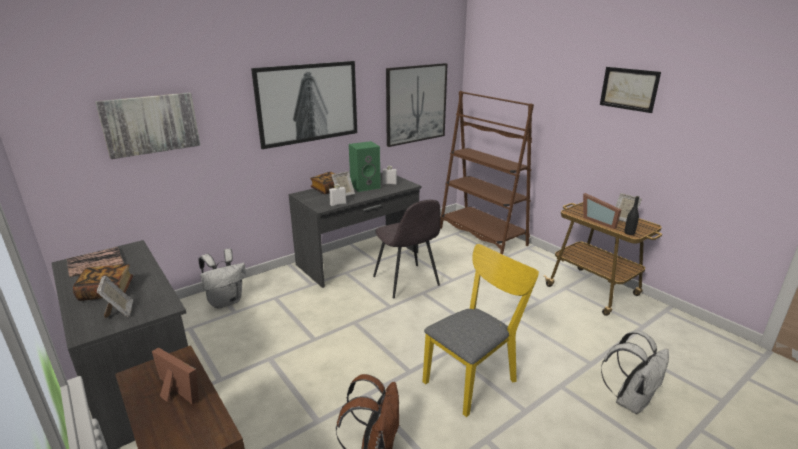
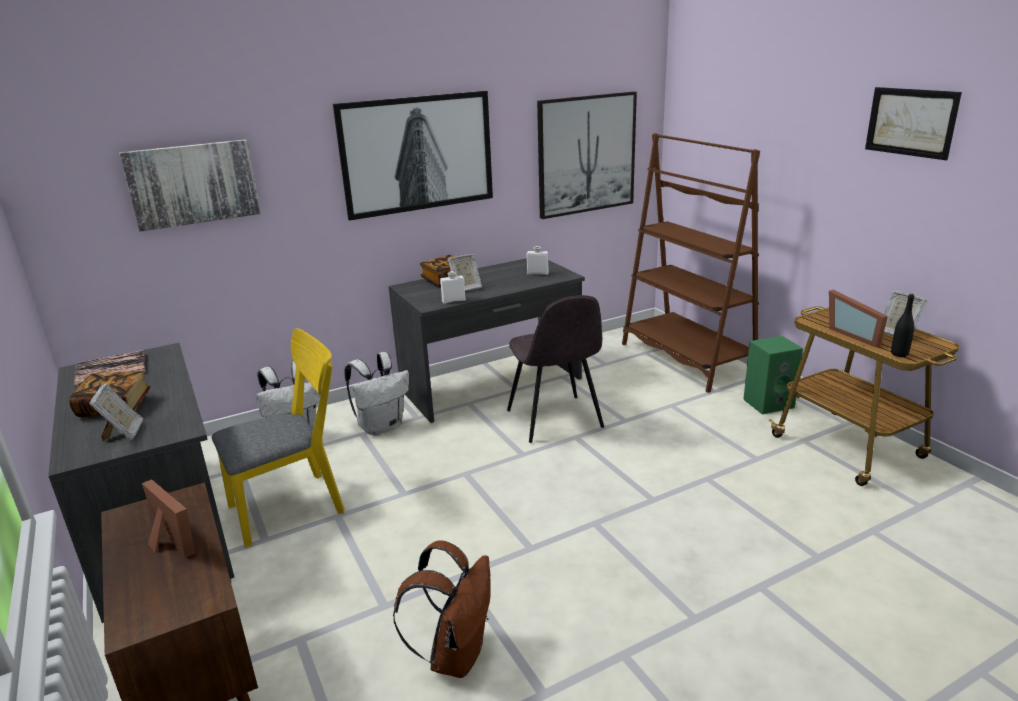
camera: 10 degrees right, 0 degrees up
green speaker [349,141,381,192] -> green speaker moved to [743,336,803,415]
yellow chair [422,244,539,417] -> yellow chair moved to [212,329,345,548]
white backpack [601,330,669,414] -> white backpack moved to [345,352,409,436]

